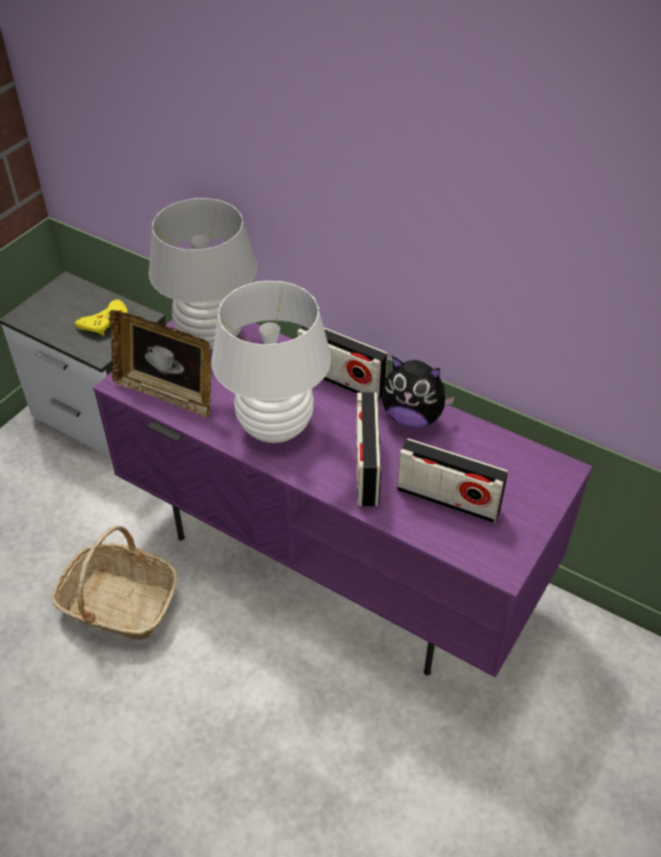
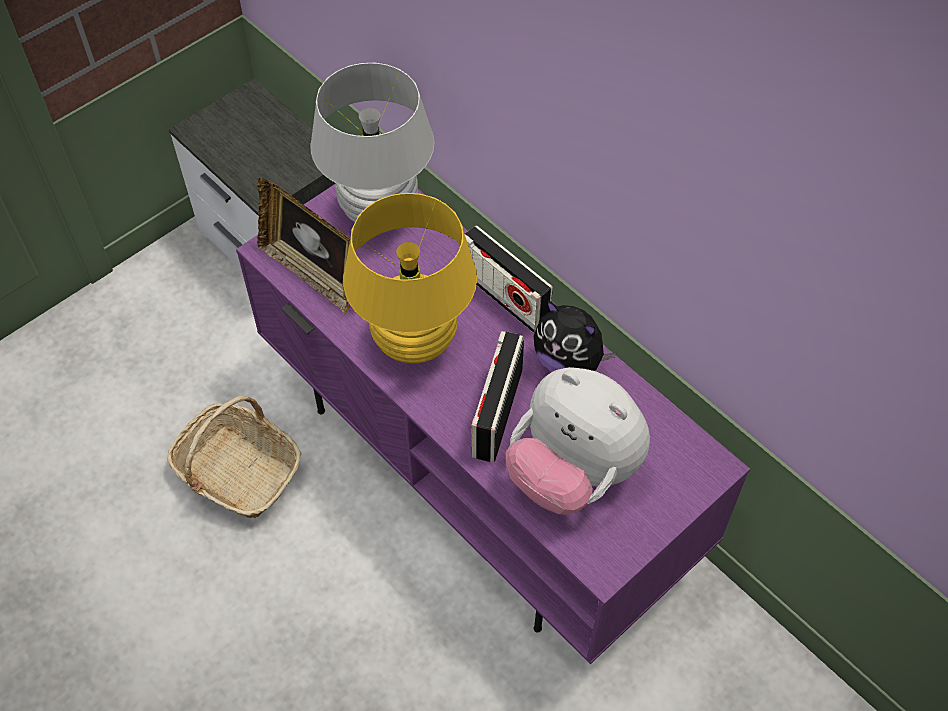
camera: 15 degrees right, 10 degrees up
yellow game controller [75,299,128,336] -> none
white table lamp [211,281,331,443] -> yellow table lamp [343,193,477,363]
radio [397,438,508,523] -> plush toy [506,367,650,515]

